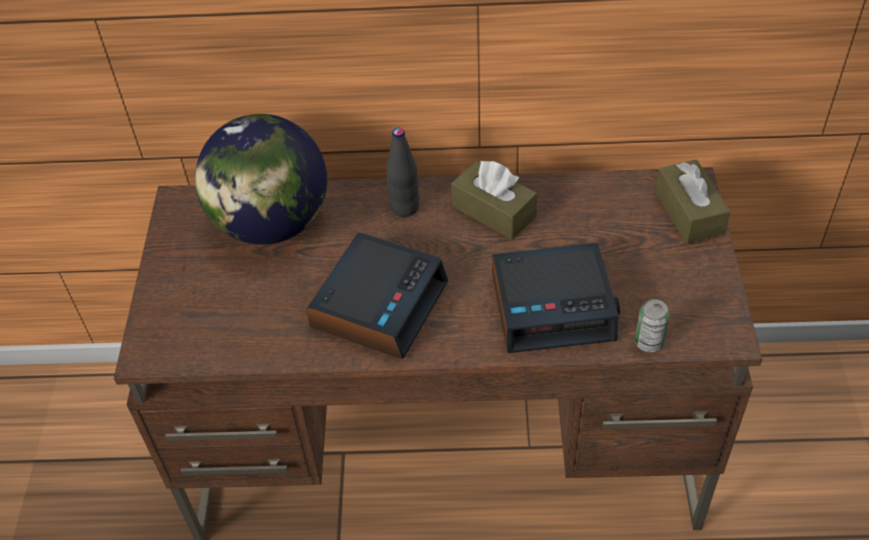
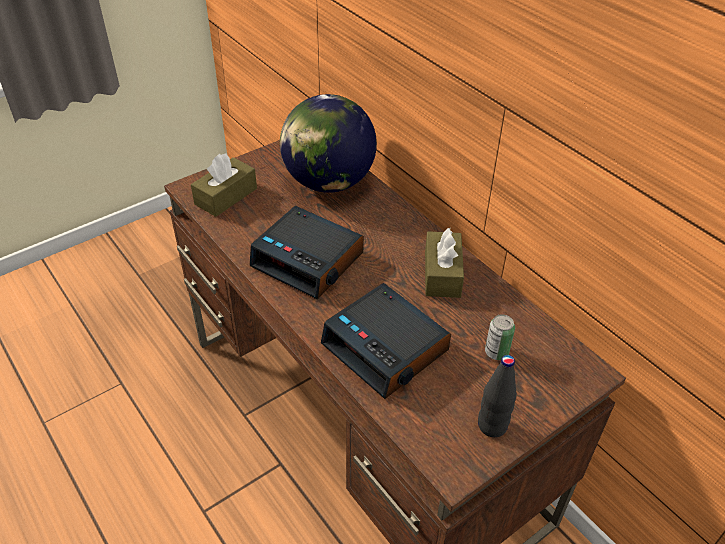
camera: 50 degrees right, 5 degrees down
alarm clock [306,233,448,359] -> alarm clock turned 45 degrees clockwise [250,206,364,300]
black bottle [386,127,419,217] -> black bottle moved to [478,355,517,437]
can [635,299,670,352] -> can moved to [485,314,515,360]
brown tissue box [655,159,731,244] -> brown tissue box moved to [191,154,257,217]

